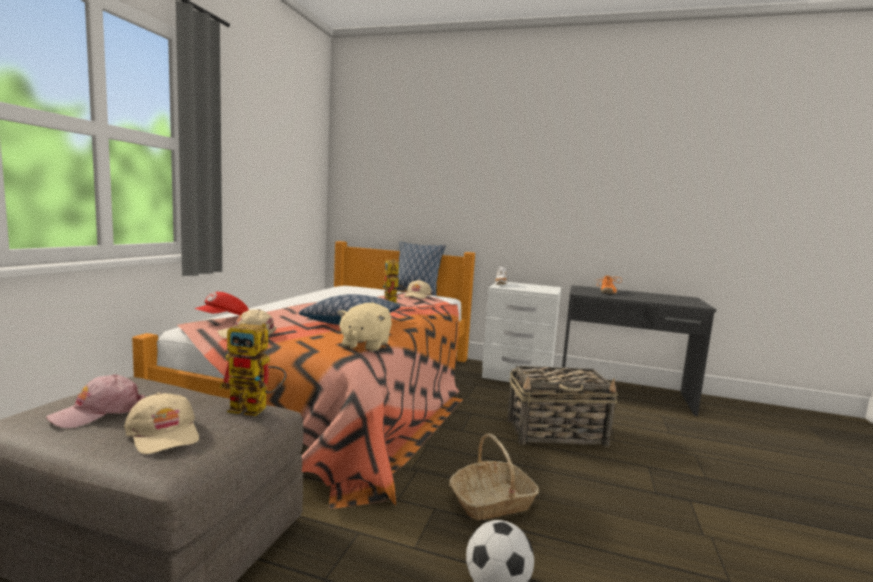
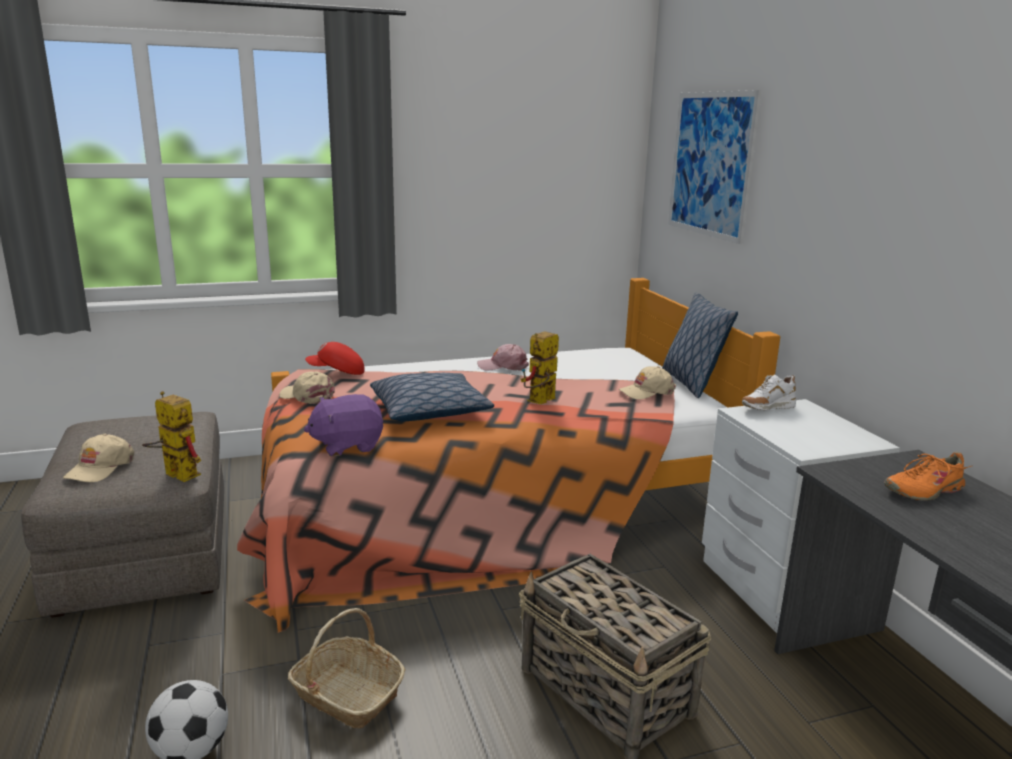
camera: 55 degrees right, 10 degrees up
pink cap [46,374,145,428] -> pink cap moved to [477,344,529,371]
toy robot [220,323,287,416] -> toy robot turned 150 degrees clockwise [142,391,201,482]
beige plush toy [338,303,392,352] -> purple plush toy [304,394,383,456]
none -> picture [668,90,762,244]

